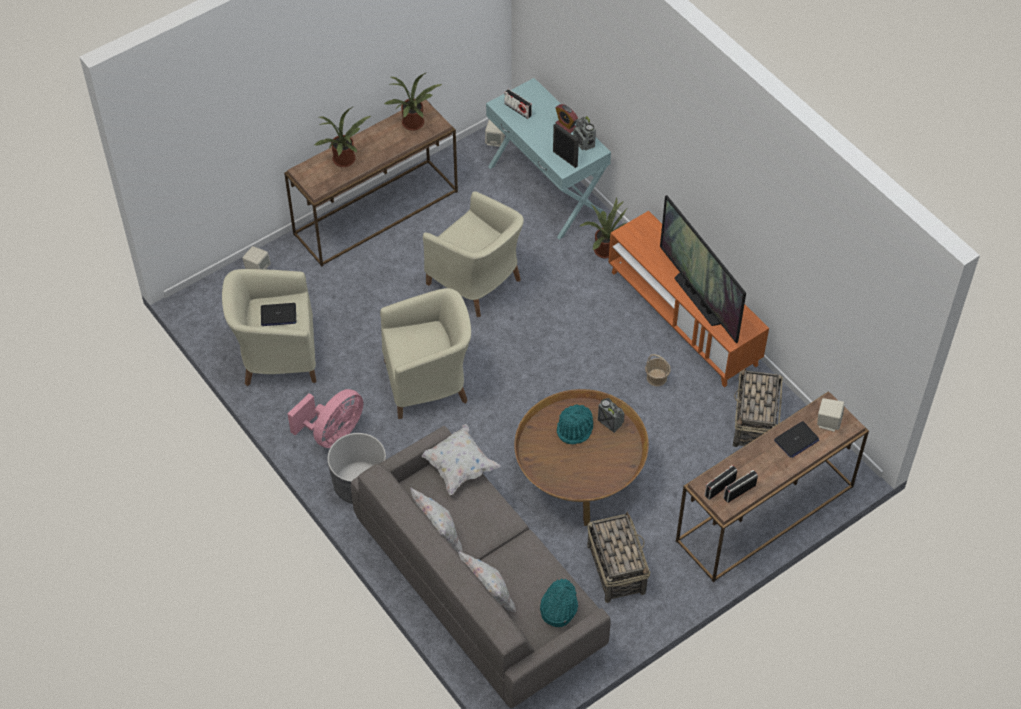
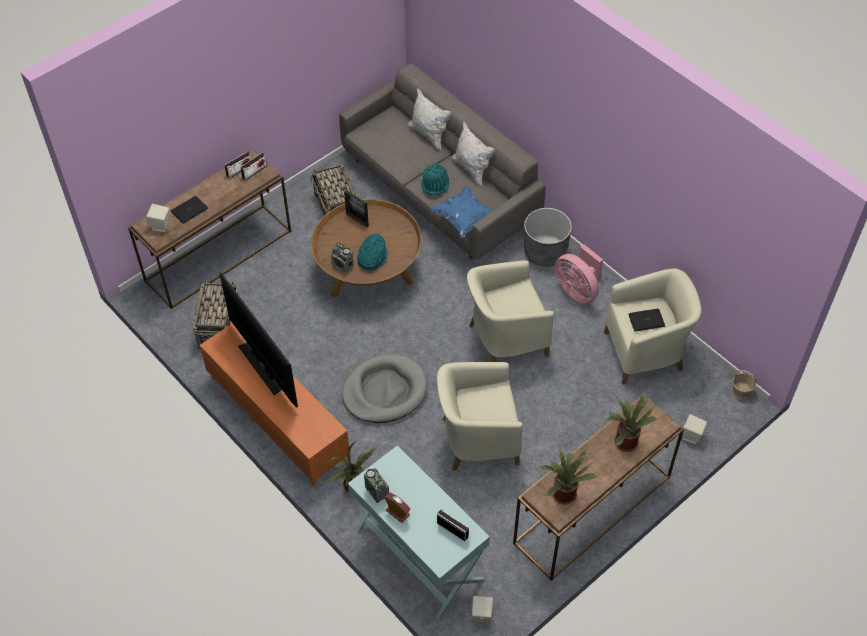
camera: 175 degrees right, 0 degrees up
pink fan [288,389,363,448] -> pink fan turned 75 degrees counterclockwise [554,244,603,303]
white pillow [421,424,501,495] -> blue pillow [430,185,493,238]
beige armchair [423,191,524,317] -> beige armchair turned 45 degrees counterclockwise [437,362,523,471]
turquoise hat [540,579,578,627] -> turquoise hat moved to [421,164,449,196]
picture frame [553,123,579,168] -> picture frame moved to [344,190,369,227]
basket [645,354,671,386] -> basket moved to [732,370,757,399]
none -> grey dog bed [342,354,427,423]

